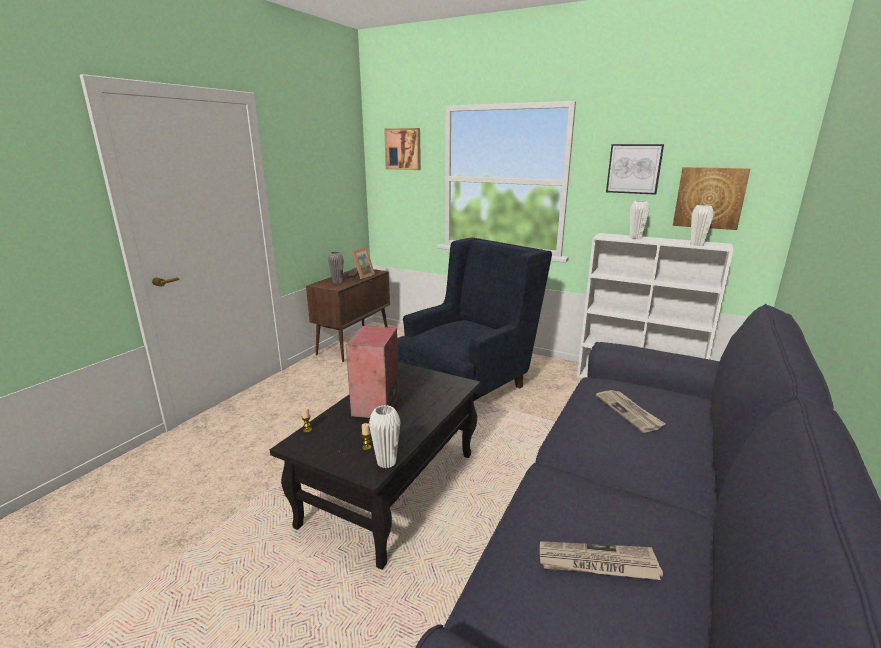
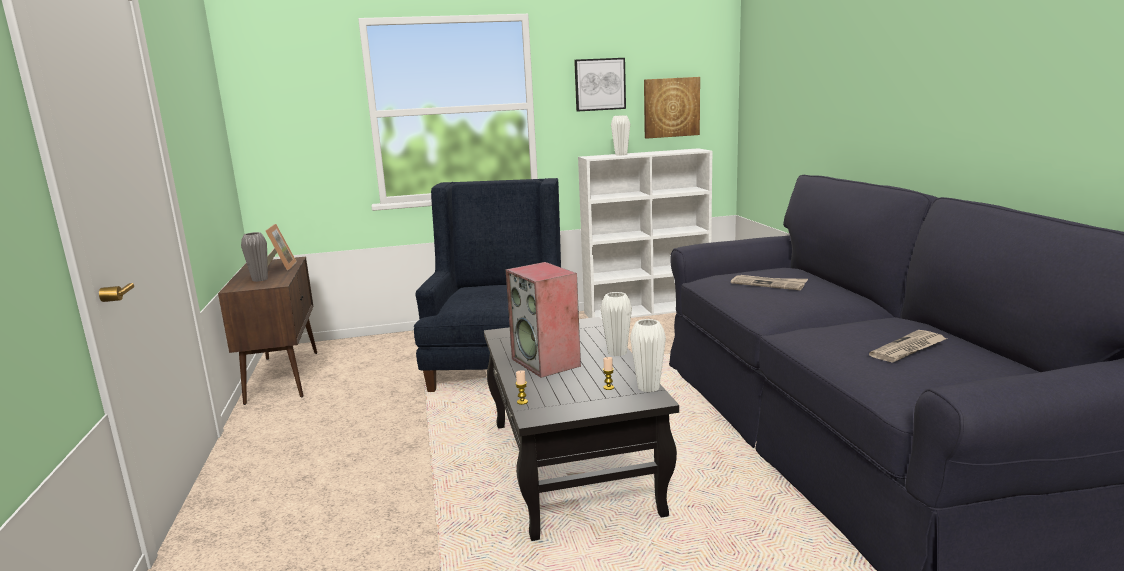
camera: 40 degrees left, 5 degrees down
picture [384,128,421,170] -> none
white vase [690,205,714,246] -> white vase moved to [601,292,632,356]

